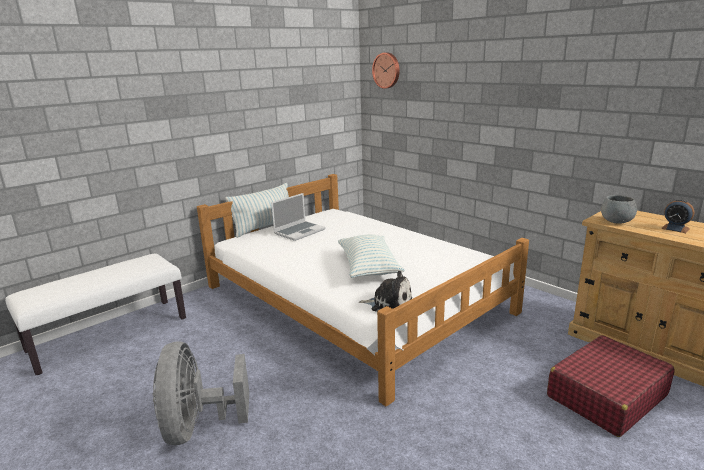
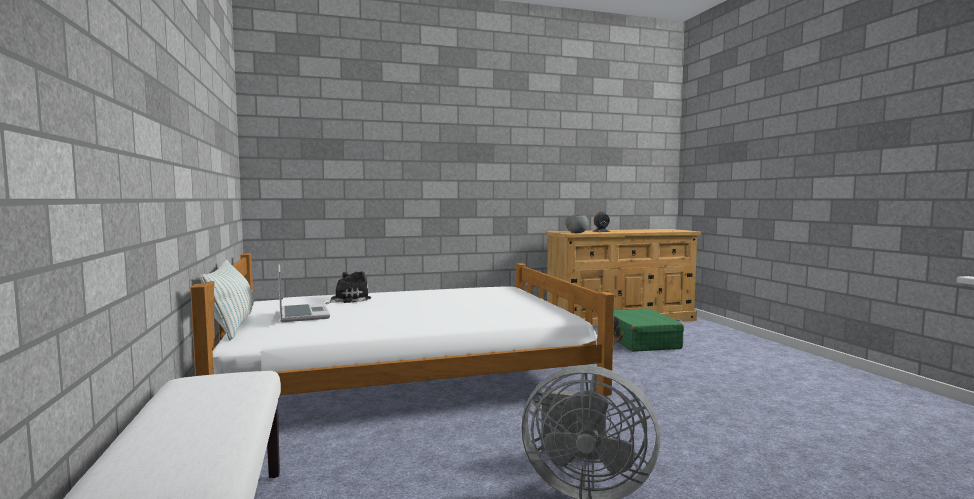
camera: 65 degrees left, 15 degrees down
pillow [338,234,405,278] -> none
plush toy [359,271,412,312] -> plush toy moved to [325,271,371,304]
wall clock [372,53,400,89] -> none
red suitcase [547,335,675,437] -> green suitcase [613,308,684,352]

